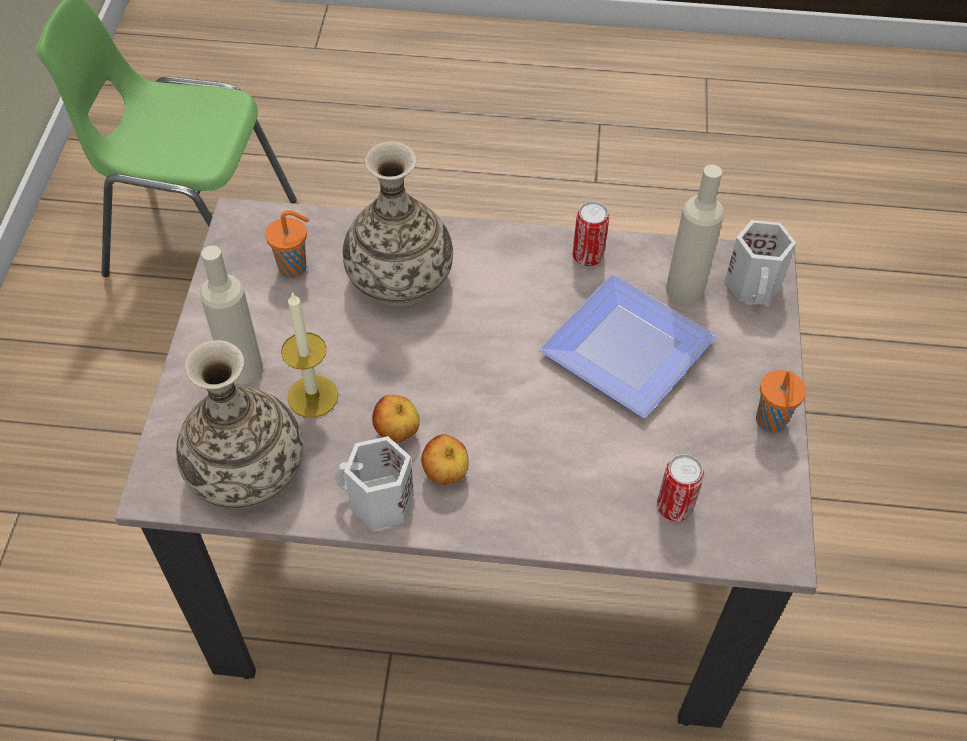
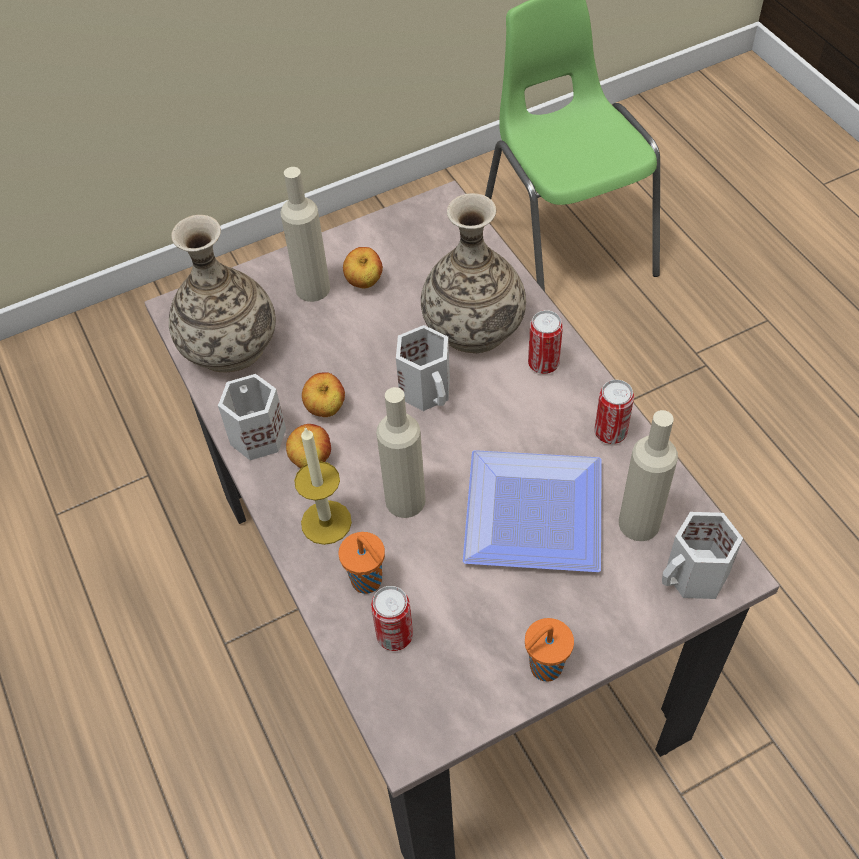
camera: 60 degrees right, 0 degrees up
orange cup [265,210,309,278] -> orange cup moved to [338,532,385,594]
candle [281,291,338,418] -> candle moved to [294,426,352,545]
none -> apple [343,247,383,289]
none -> beige bottle [376,387,426,518]
none -> white mug [396,325,450,411]
none -> can [528,310,563,374]

